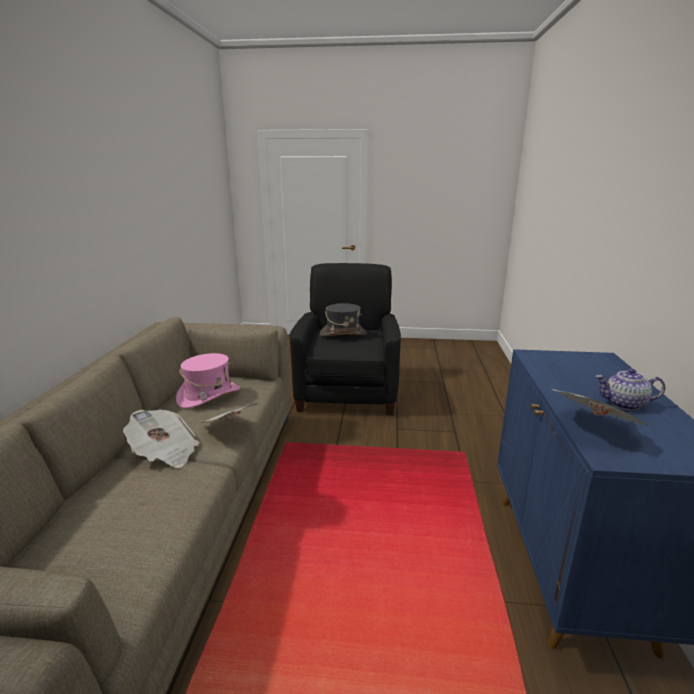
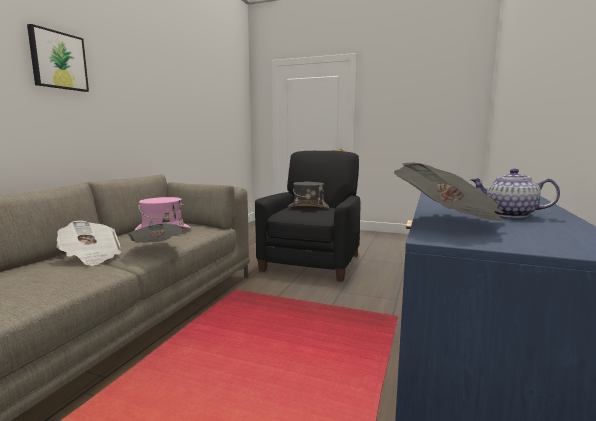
camera: 15 degrees right, 10 degrees down
none -> picture [27,24,89,92]

